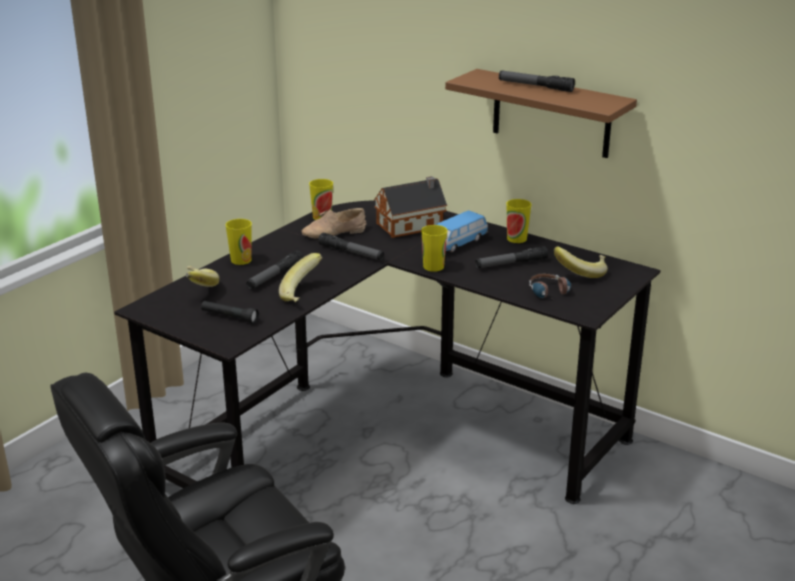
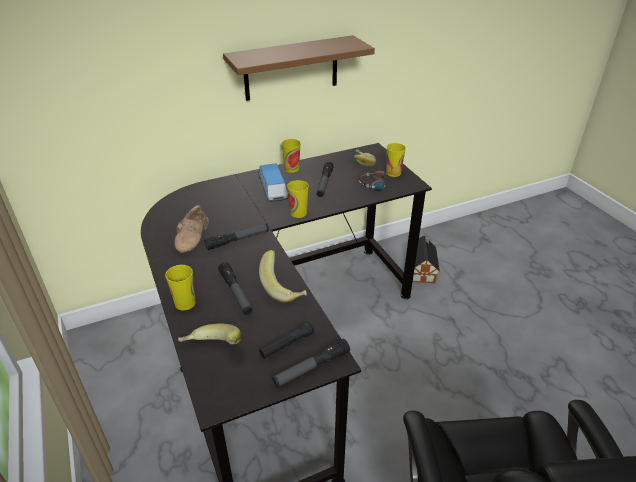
camera: 60 degrees left, 10 degrees up
cup [309,179,333,220] -> cup moved to [386,143,406,177]
toy house [374,176,447,238] -> toy house moved to [413,236,440,284]
flashlight [499,70,575,92] -> flashlight moved to [272,339,350,387]

